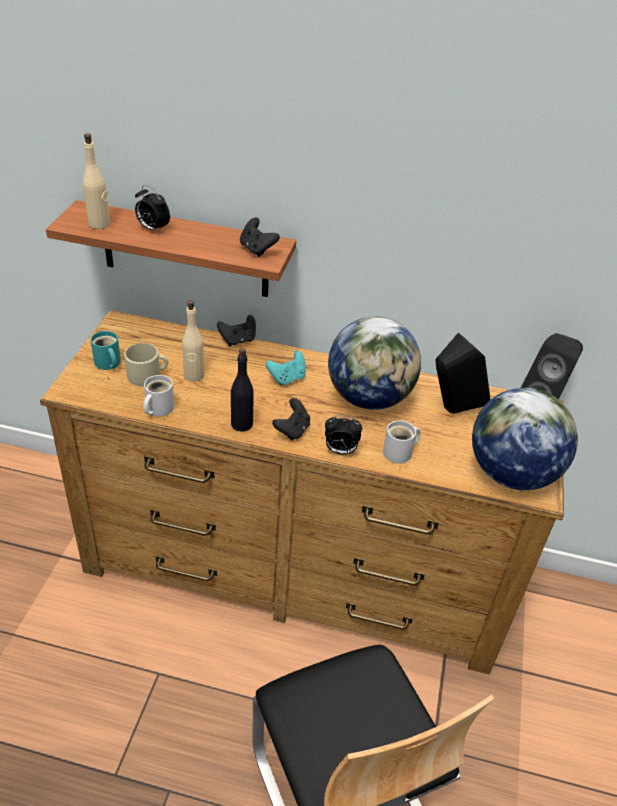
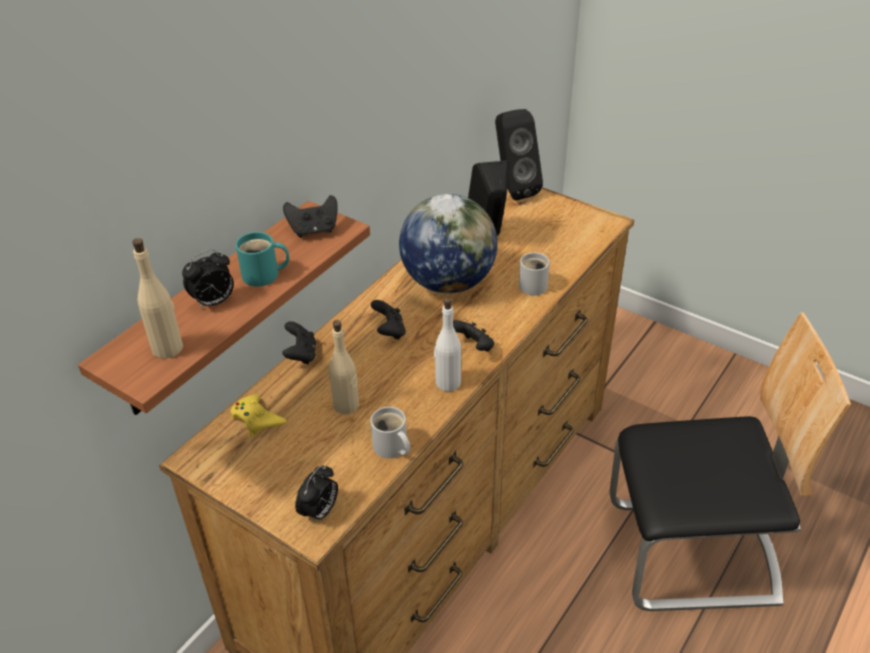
camera: 65 degrees left, 0 degrees up
turquoise mug [91,331,121,370] -> turquoise mug moved to [236,232,289,287]
beige mug [124,343,168,387] -> none
black bottle [231,348,254,432] -> white bottle [434,298,461,392]
turquoise game controller [266,350,306,385] -> black game controller [371,300,406,340]
alarm clock [325,415,362,455] -> alarm clock moved to [295,466,338,524]
globe [472,388,578,490] -> none
none -> yellow game controller [231,395,286,437]

